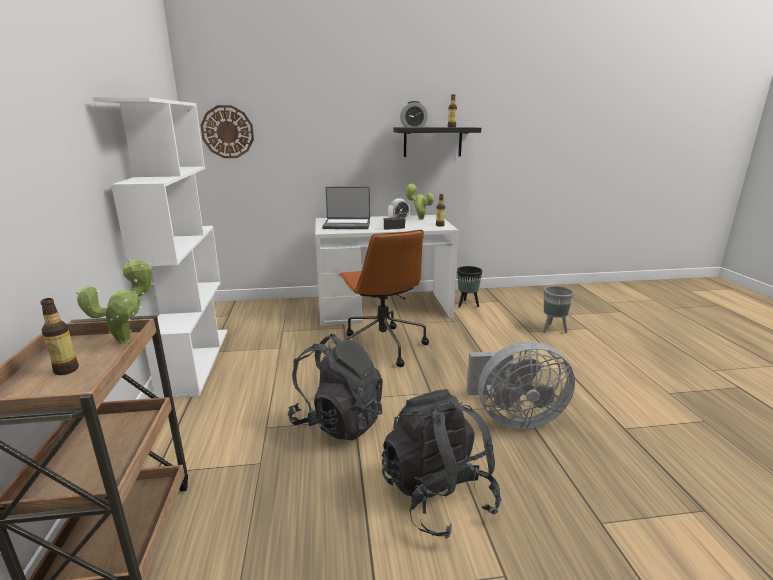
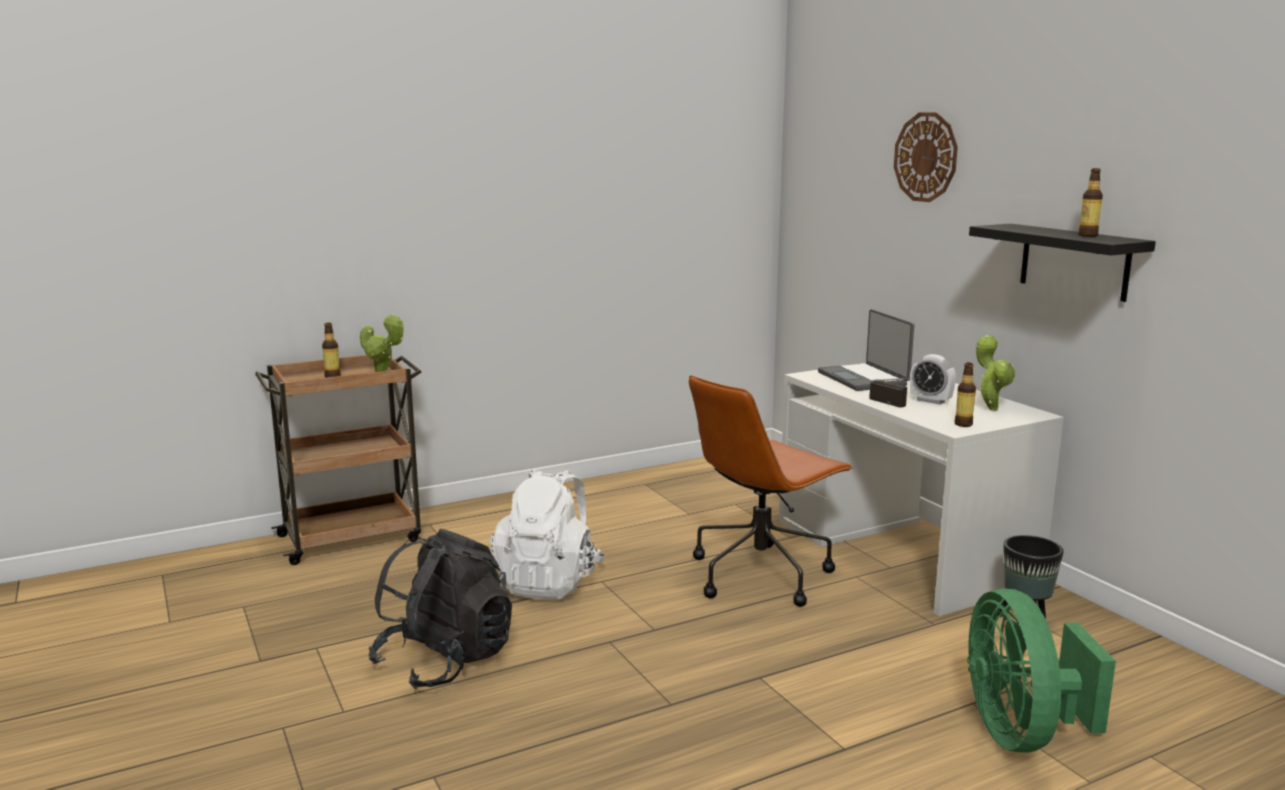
camera: 70 degrees right, 5 degrees down
white bookcase [93,97,227,398] -> none
wall clock [201,105,254,158] -> wall clock moved to [894,112,958,202]
black backpack [287,334,383,441] -> white backpack [490,468,605,600]
alarm clock [400,101,428,127] -> none
grey fan [466,341,575,429] -> none
grey planter [543,286,574,333] -> green fan [967,588,1116,753]

